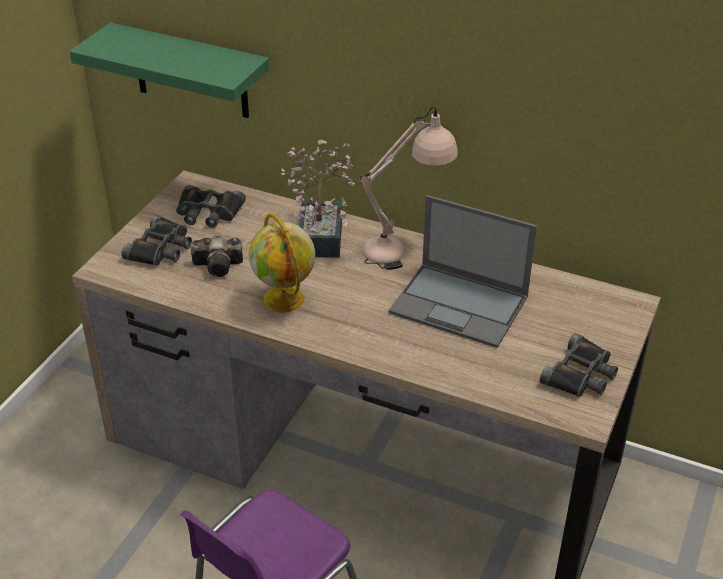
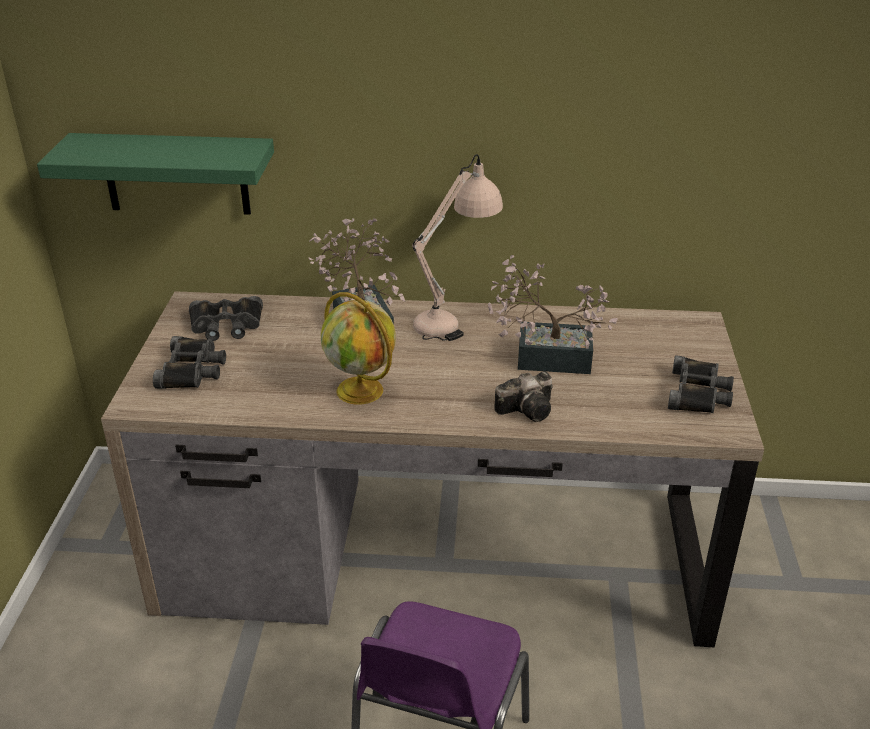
camera: 20 degrees left, 5 degrees down
camera [191,235,243,277] -> camera moved to [494,371,553,422]
laptop [389,195,537,348] -> potted plant [488,255,618,374]

